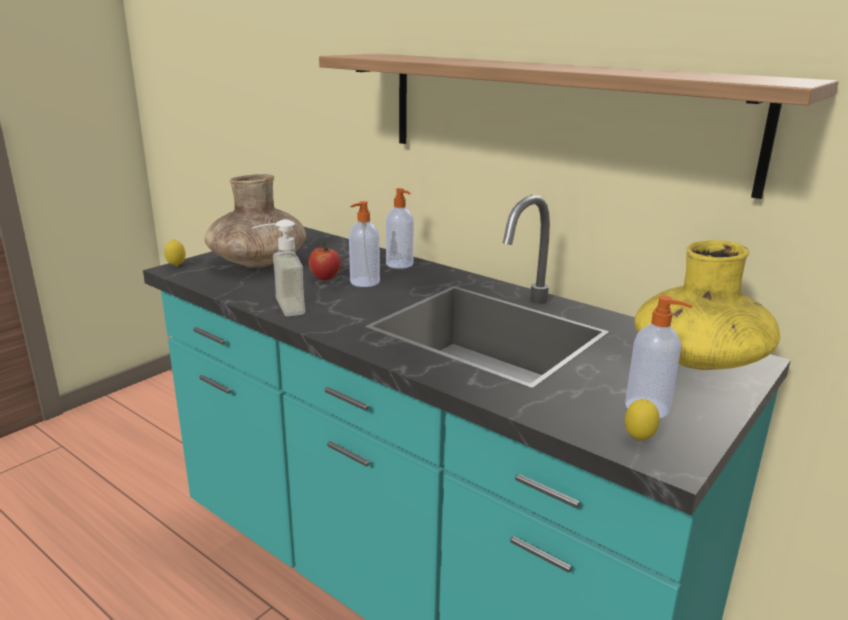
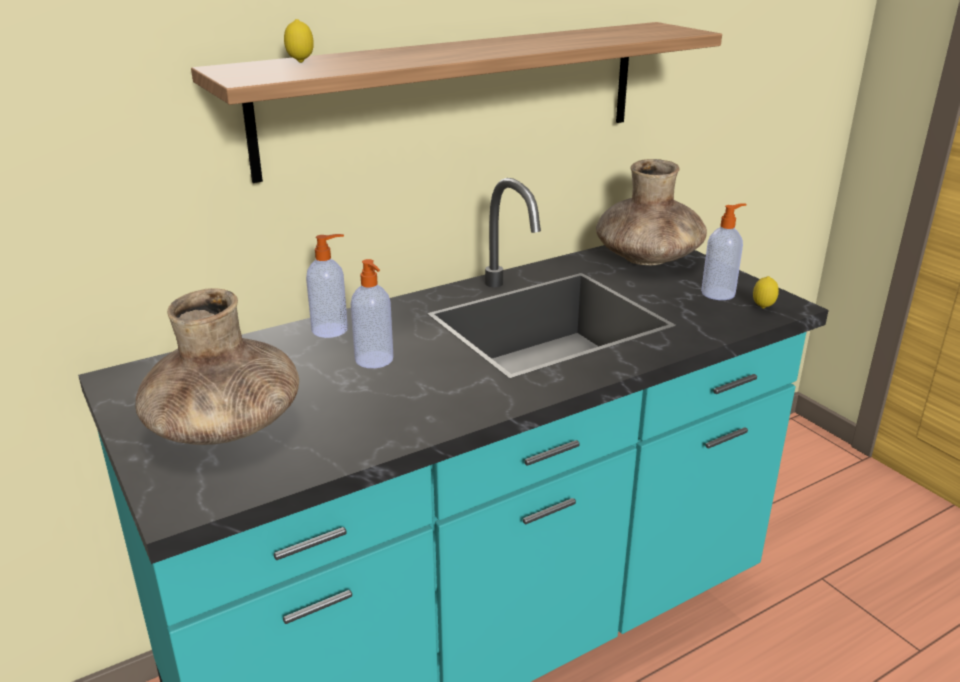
camera: 70 degrees left, 5 degrees up
lemon [164,239,186,267] -> lemon moved to [284,19,314,63]
soap dispenser [252,219,305,316] -> none
apple [308,243,341,280] -> none
yellow vase [634,240,780,370] -> brown vase [596,159,707,265]

